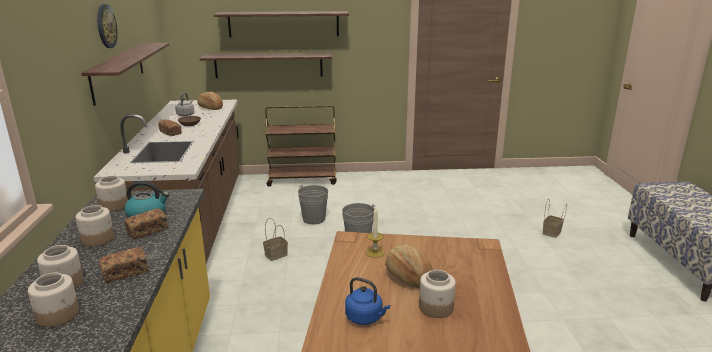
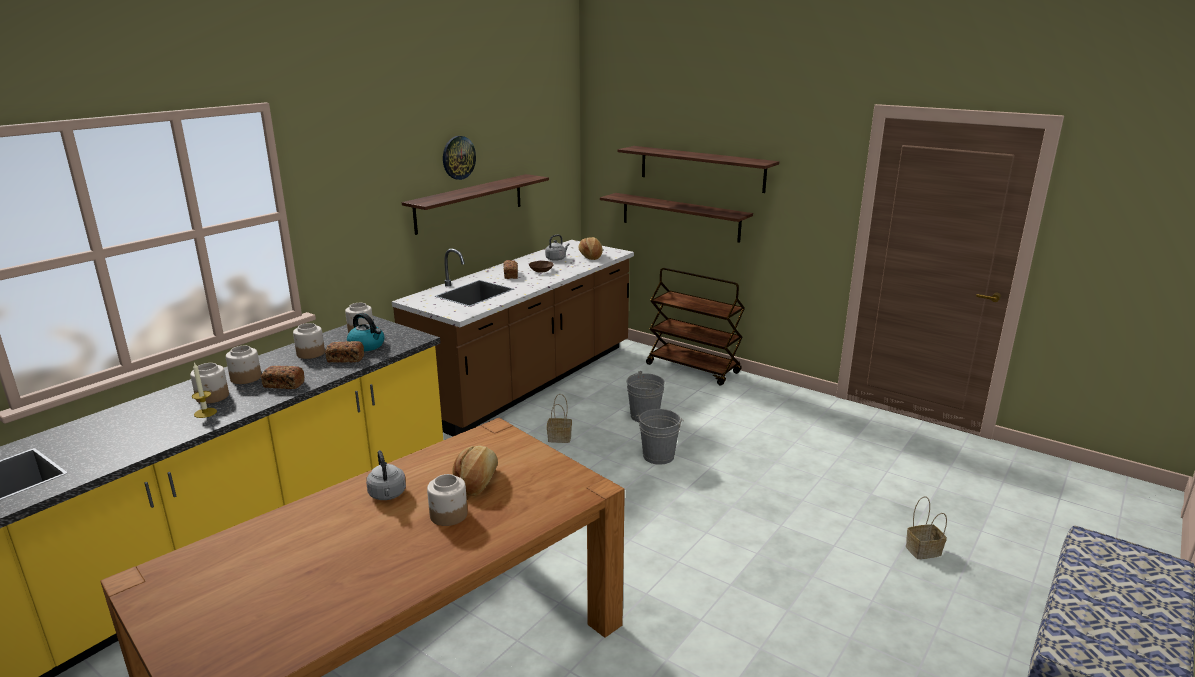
camera: 40 degrees right, 0 degrees up
blue kettle [345,277,390,325] -> grey kettle [366,450,406,500]
candle [366,207,385,258] -> candle moved to [192,362,217,418]

